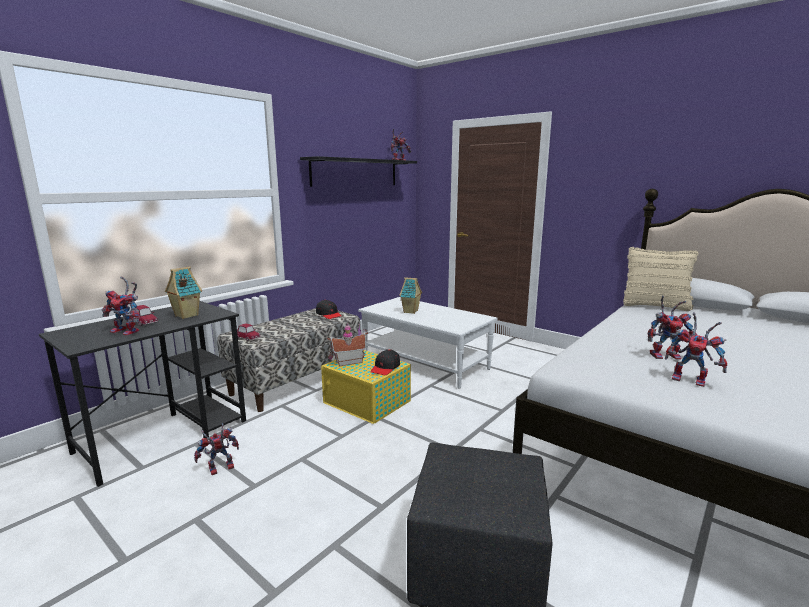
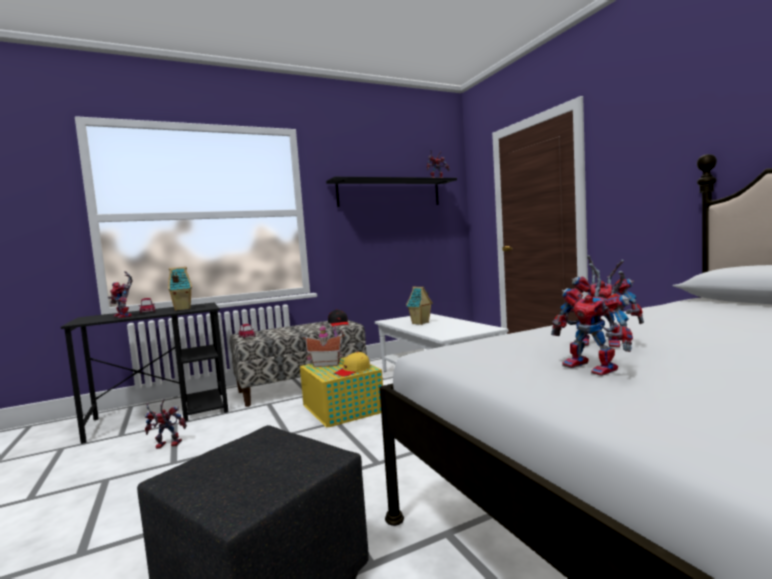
camera: 25 degrees right, 10 degrees down
black cap [370,349,400,375] -> yellow cap [334,352,370,377]
beige pillow [623,247,699,311] -> none

